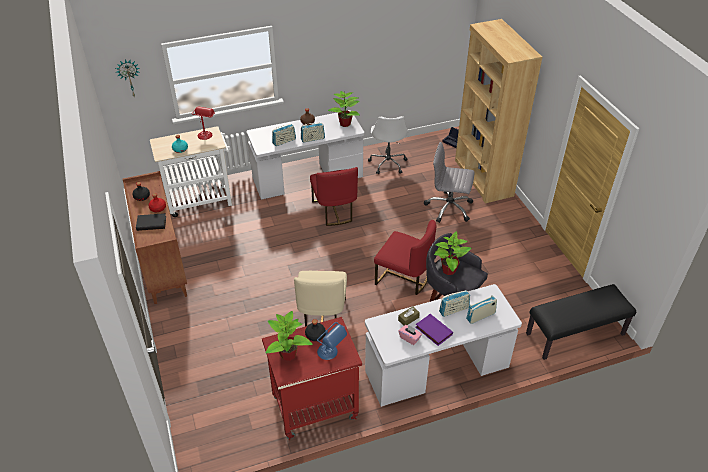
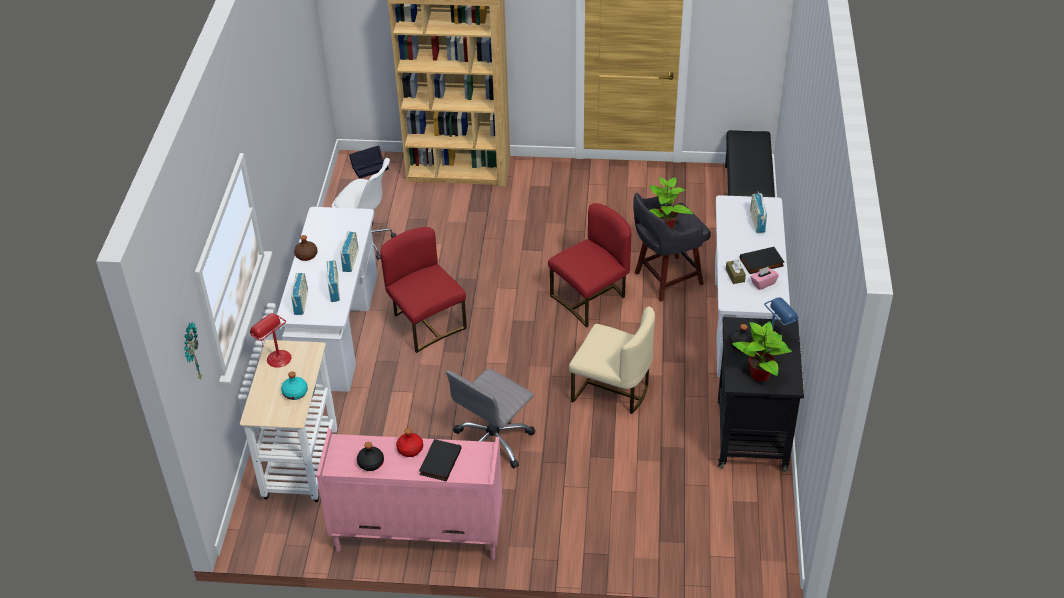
camera: 65 degrees left, 0 degrees up
brown cabinet [122,171,187,304] -> pink cabinet [316,428,503,561]
red cart [262,317,362,440] -> black cart [717,317,804,472]
red chair [310,167,358,226] -> red chair turned 135 degrees counterclockwise [380,227,467,353]
potted plant [328,91,360,127] -> none
purple book [416,314,453,346] -> black book [740,247,784,274]
grey office chair [424,142,475,223] -> grey office chair moved to [446,369,535,468]
radio [439,290,470,317] -> radio moved to [291,273,308,315]

